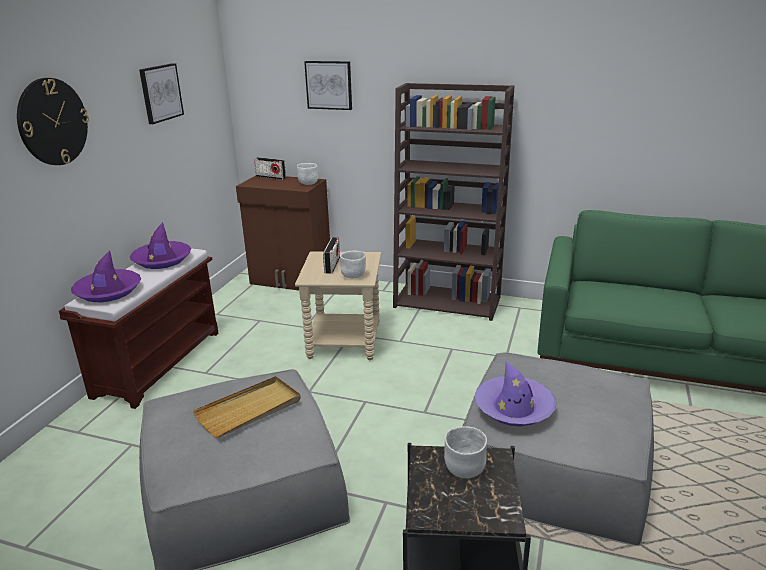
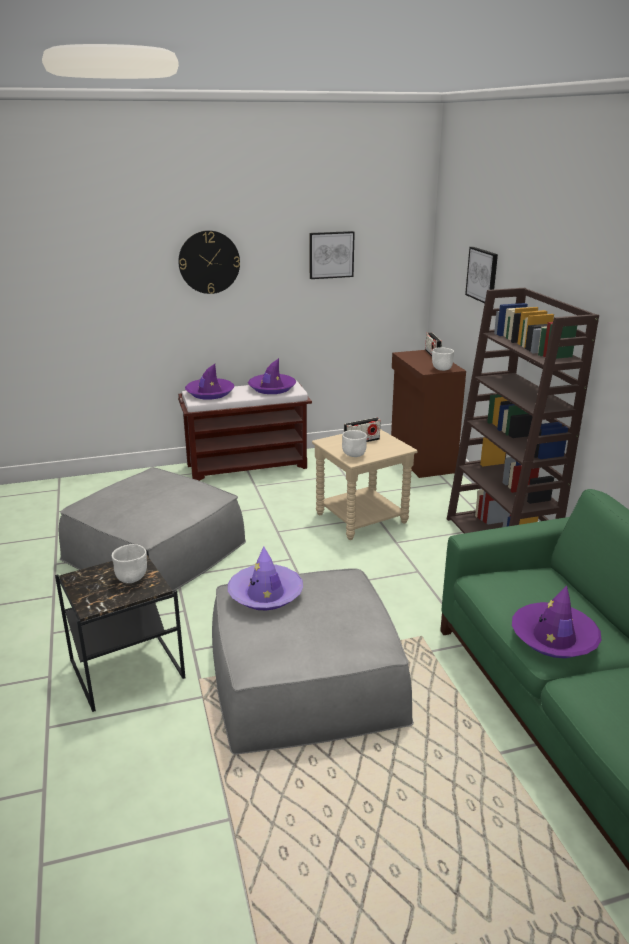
camera: 55 degrees right, 0 degrees up
beige tray [193,376,301,438] -> none
none -> purple hat [512,586,601,658]

